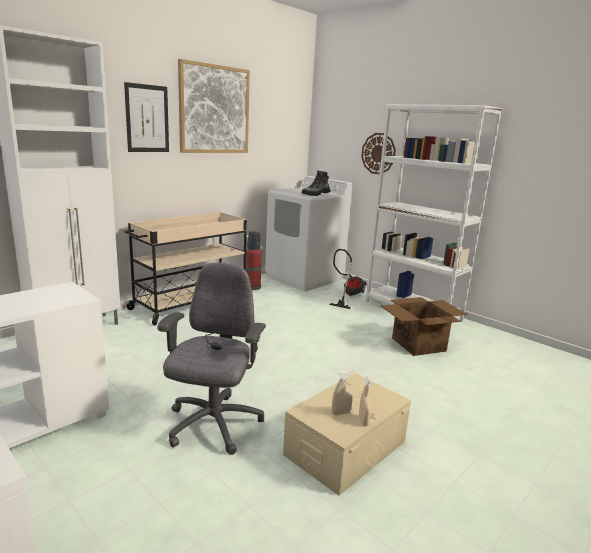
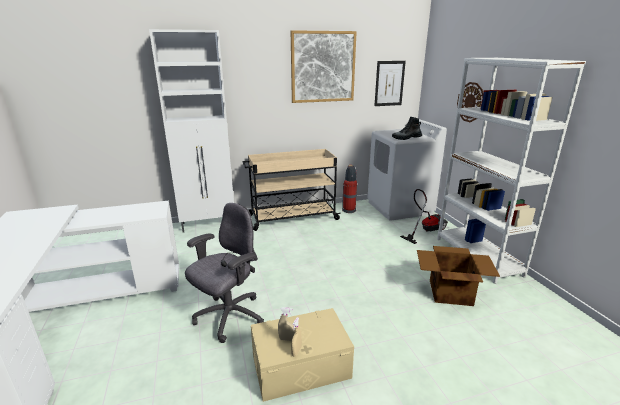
camera: 30 degrees right, 5 degrees up
picture [124,82,169,152] -> picture moved to [374,61,406,106]

